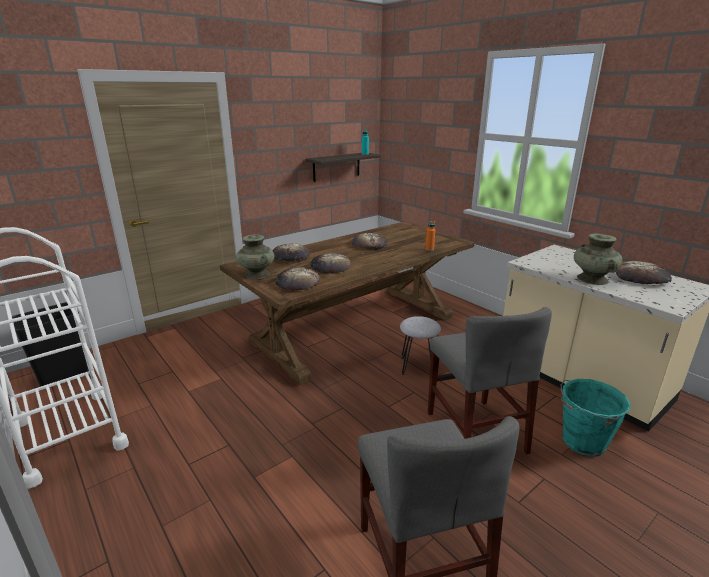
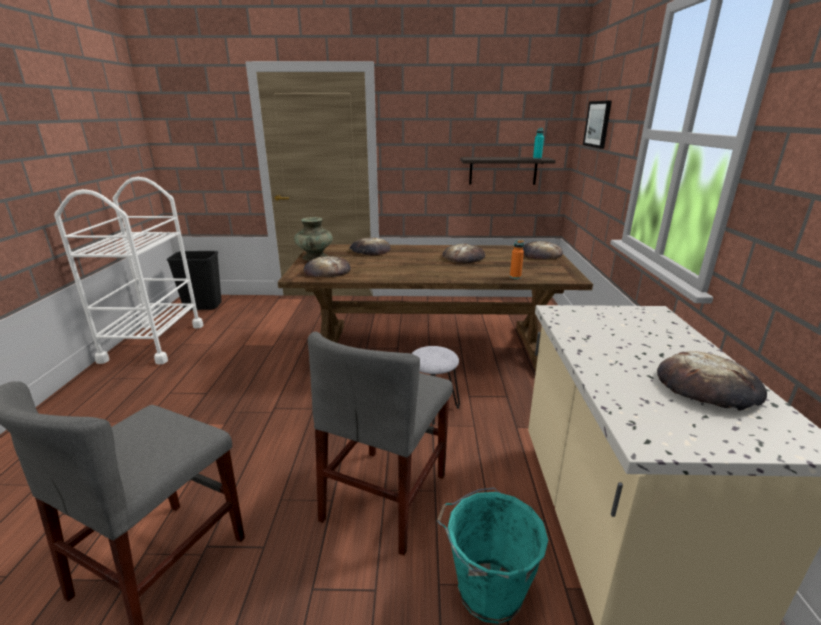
camera: 40 degrees right, 0 degrees up
bread [310,253,350,274] -> bread moved to [522,241,563,259]
turquoise vase [574,234,622,285] -> none
none -> picture [583,100,612,149]

